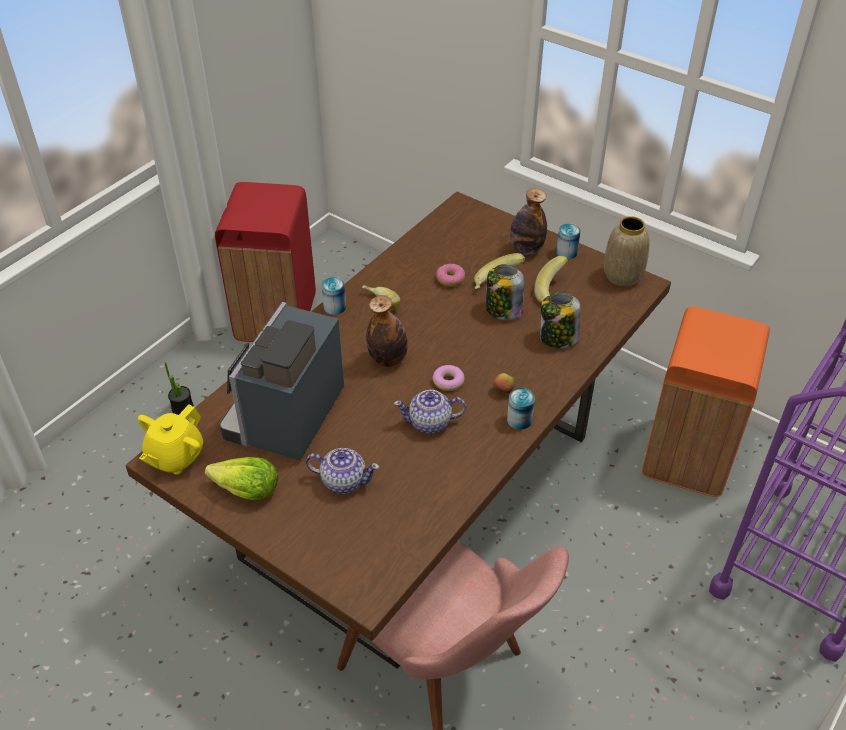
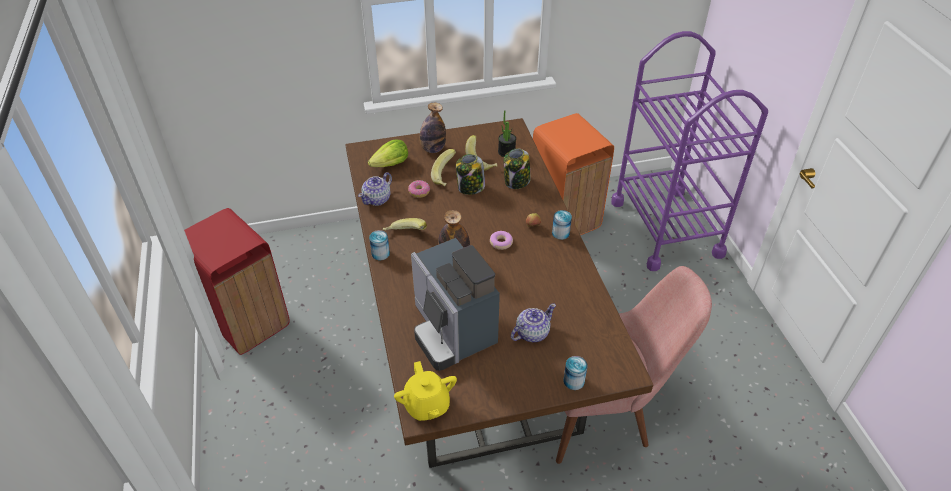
camera: 50 degrees left, 0 degrees up
potted plant [165,362,194,415] -> potted plant moved to [498,110,516,157]
lettuce [205,457,279,500] -> lettuce moved to [368,140,408,167]
teapot [394,390,466,434] -> teapot moved to [358,172,392,206]
can [556,223,581,259] -> can moved to [564,356,588,390]
vase [604,216,650,286] -> none

